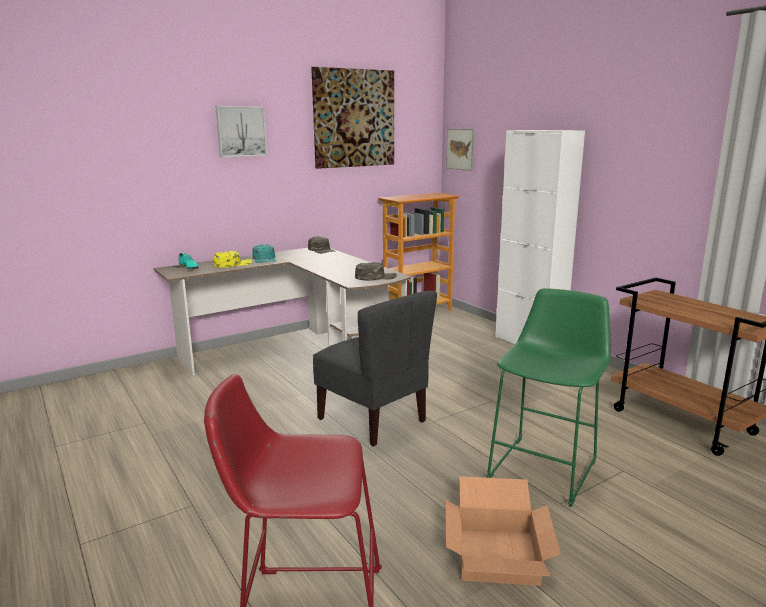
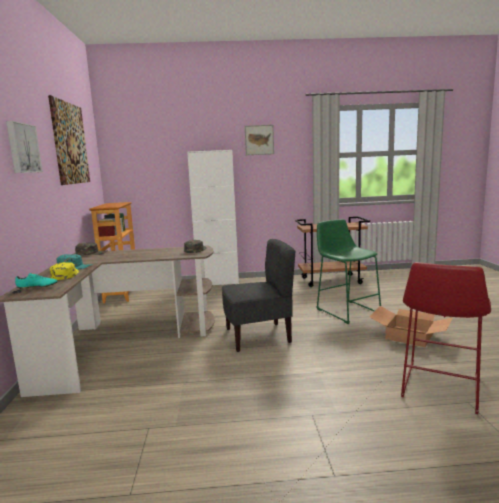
camera: 60 degrees left, 5 degrees down
picture [446,129,475,171] -> picture moved to [245,125,274,155]

